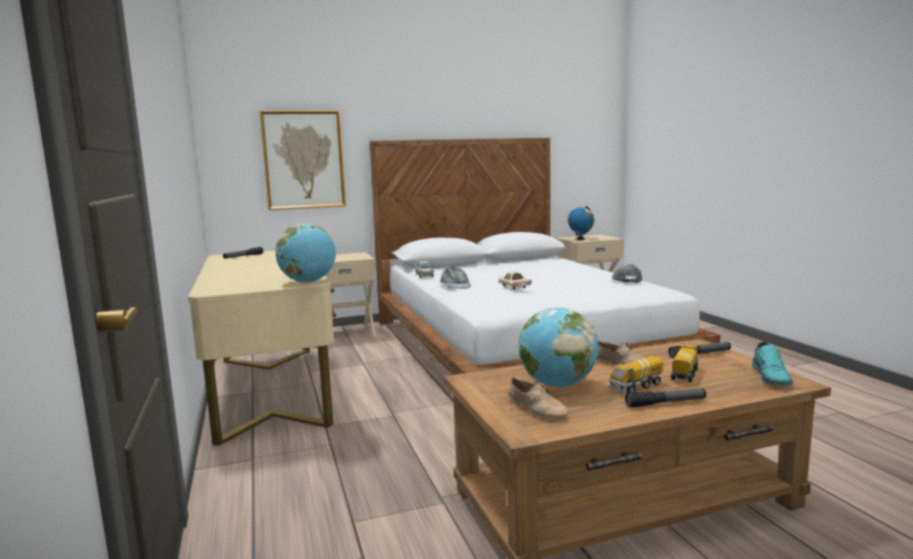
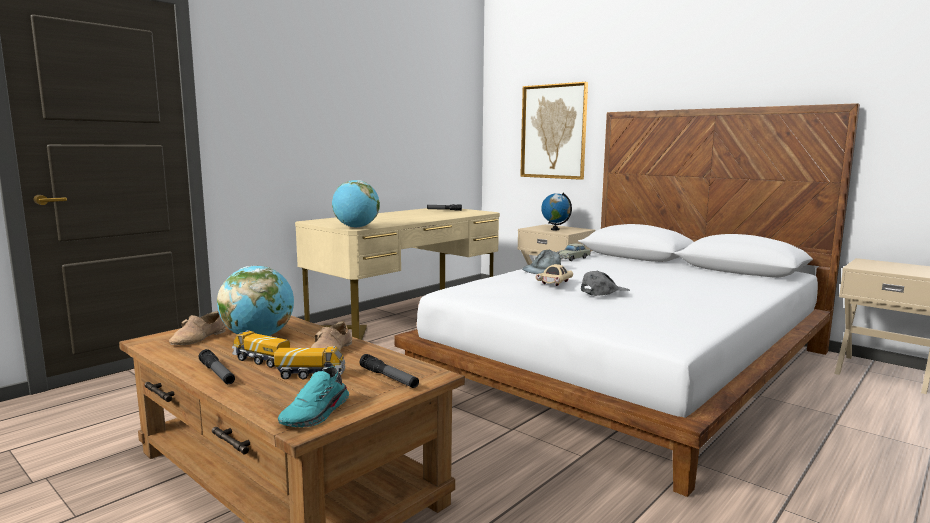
camera: 60 degrees right, 0 degrees up
globe [568,206,594,240] -> globe moved to [541,193,572,230]
grey cap [611,264,642,283] -> grey cap moved to [581,270,630,296]
turquoise shoe [752,342,793,386] -> turquoise shoe turned 45 degrees counterclockwise [278,367,349,427]

